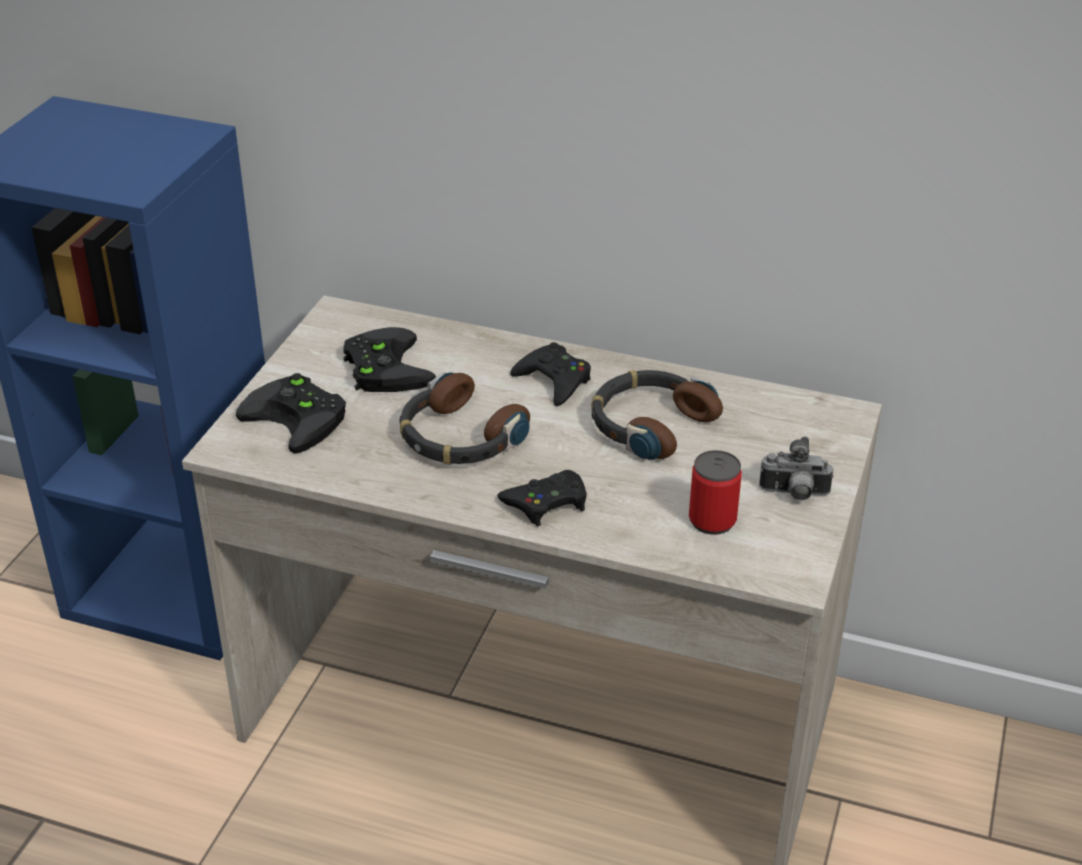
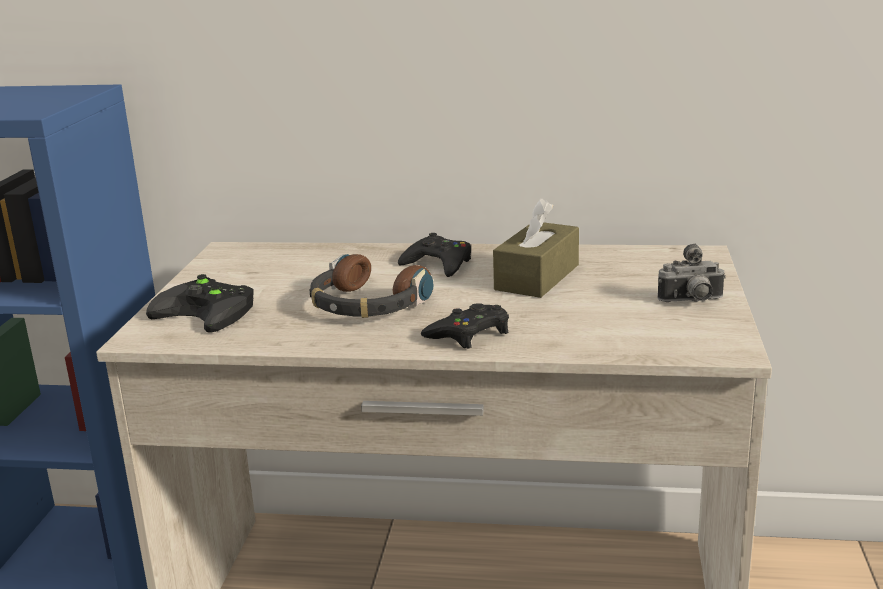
camera: 10 degrees left, 15 degrees down
black game controller [343,327,436,392] -> none
headphones [591,370,723,460] -> brown tissue box [493,199,579,298]
can [689,450,742,535] -> none

